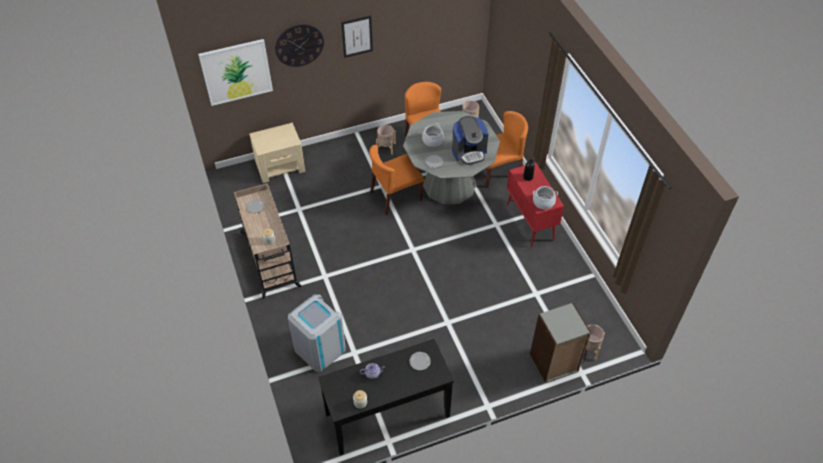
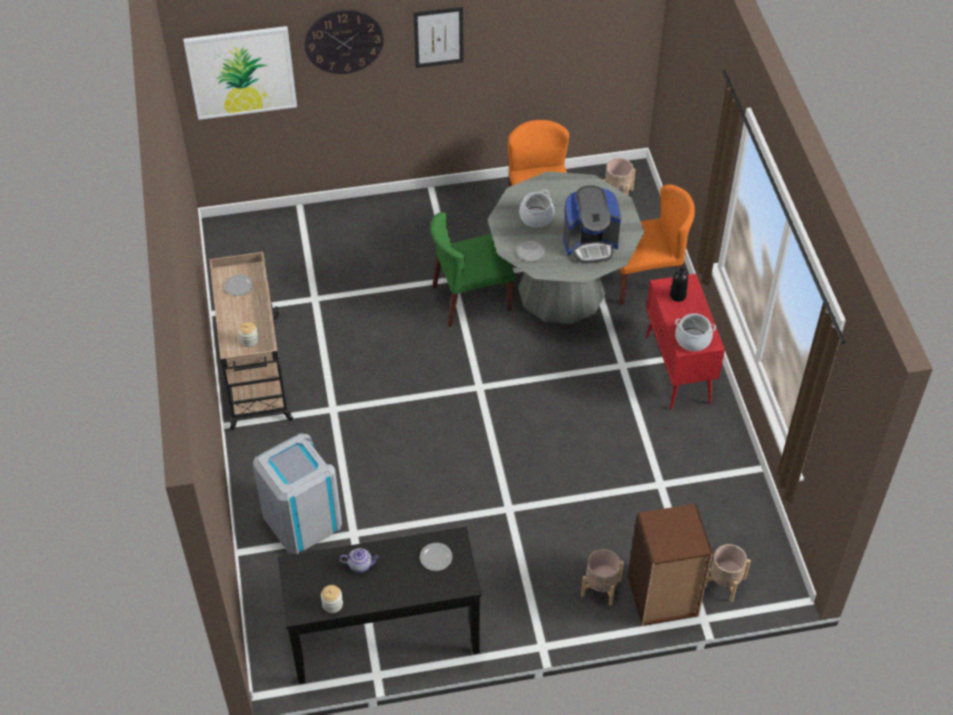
camera: 10 degrees right, 0 degrees up
beige nightstand [249,123,305,183] -> none
orange chair [369,145,424,215] -> green chair [430,212,515,327]
beige planter [376,125,396,155] -> beige planter moved to [581,549,624,606]
grey bookcase [530,303,591,383] -> brown bookcase [628,503,713,626]

